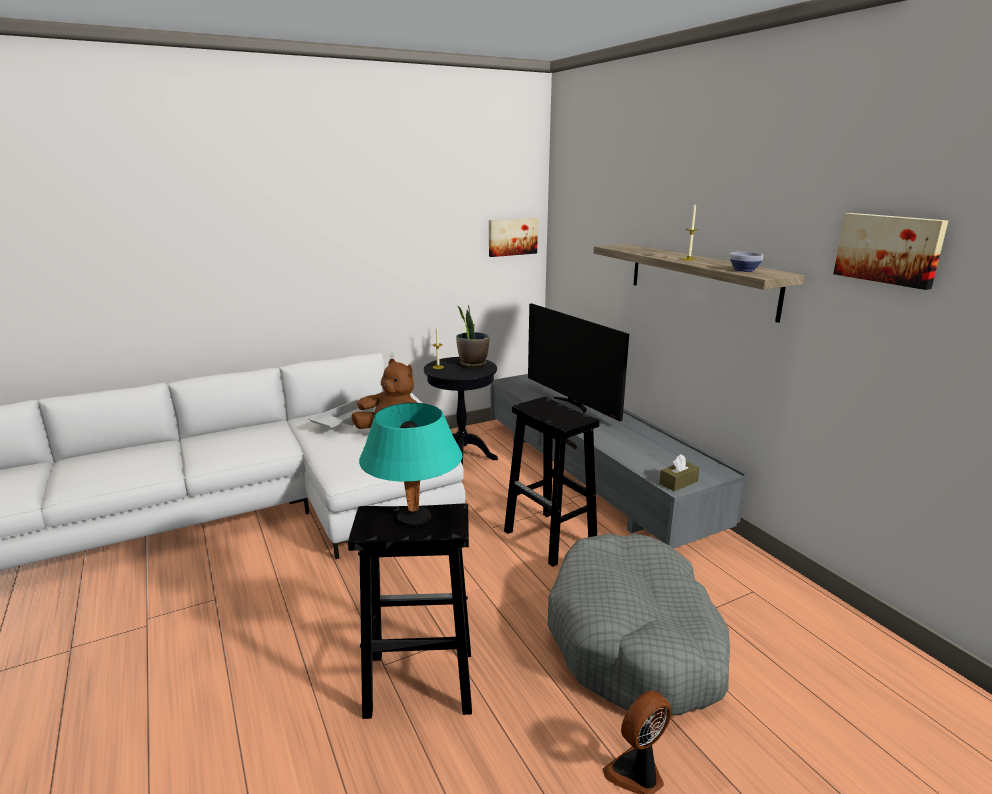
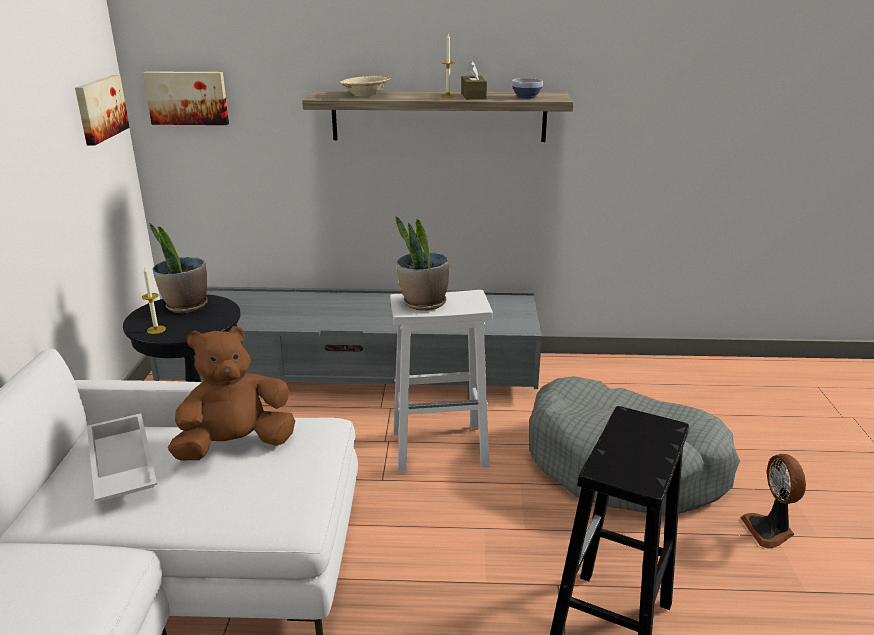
camera: 60 degrees left, 5 degrees up
turquoise table lamp [359,403,462,526] -> none
black stool [504,397,599,567] -> white stool [390,290,493,473]
television [528,304,629,421] -> none
brown tissue box [659,455,699,491] -> brown tissue box moved to [461,61,487,100]
picture [833,213,948,290] -> picture moved to [143,71,229,125]
none -> beige bowl [340,76,390,97]
none -> potted plant [396,216,449,311]

